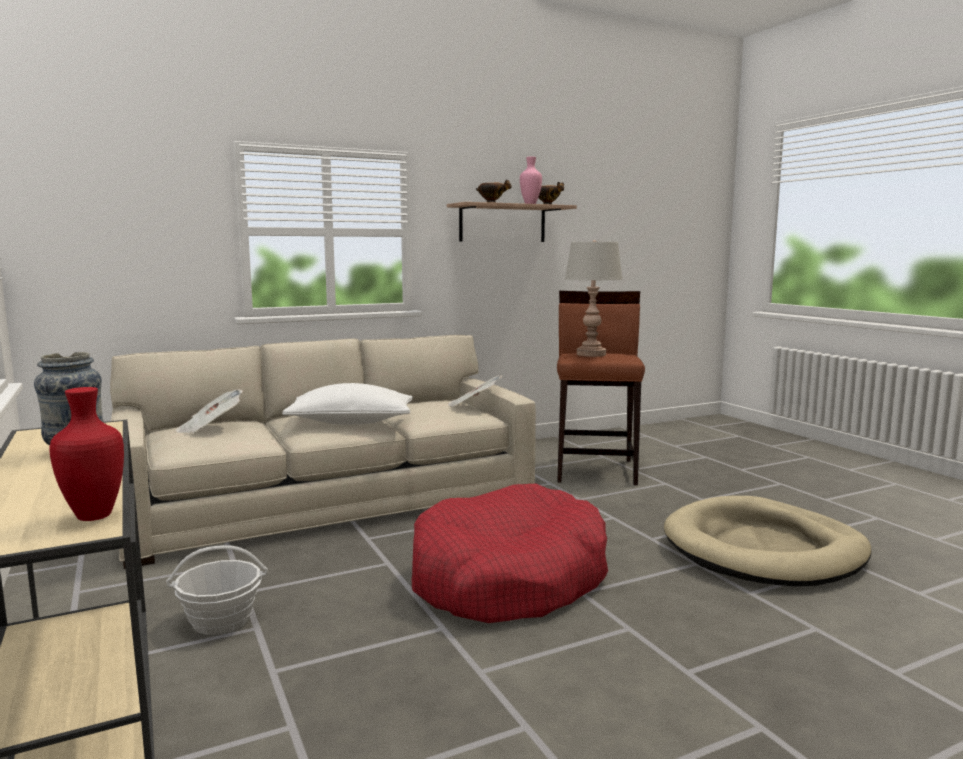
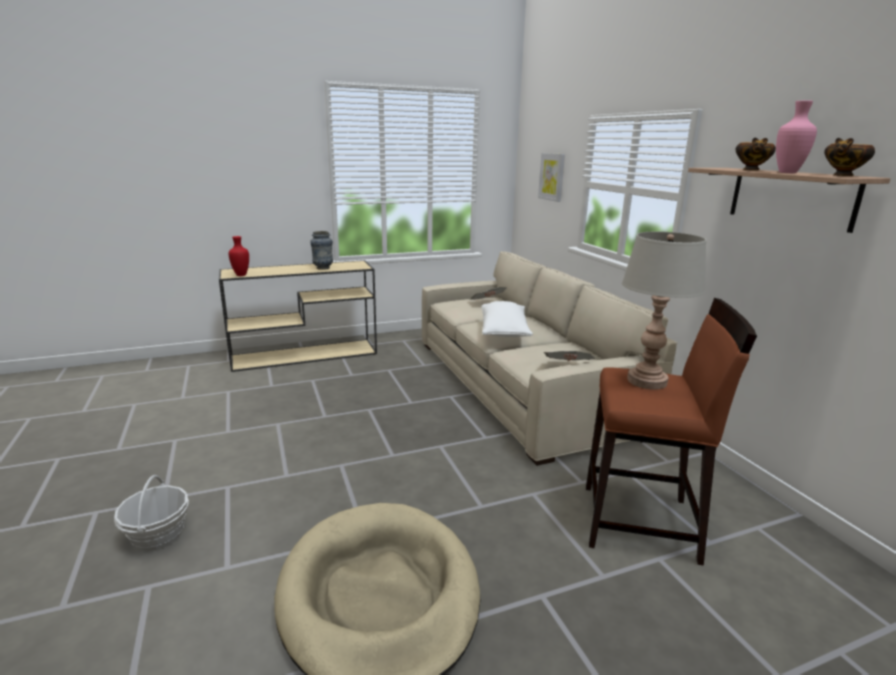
camera: 95 degrees right, 10 degrees up
basket [166,545,268,635] -> basket moved to [114,475,189,551]
red dog bed [412,484,608,623] -> none
none -> picture [538,153,565,202]

